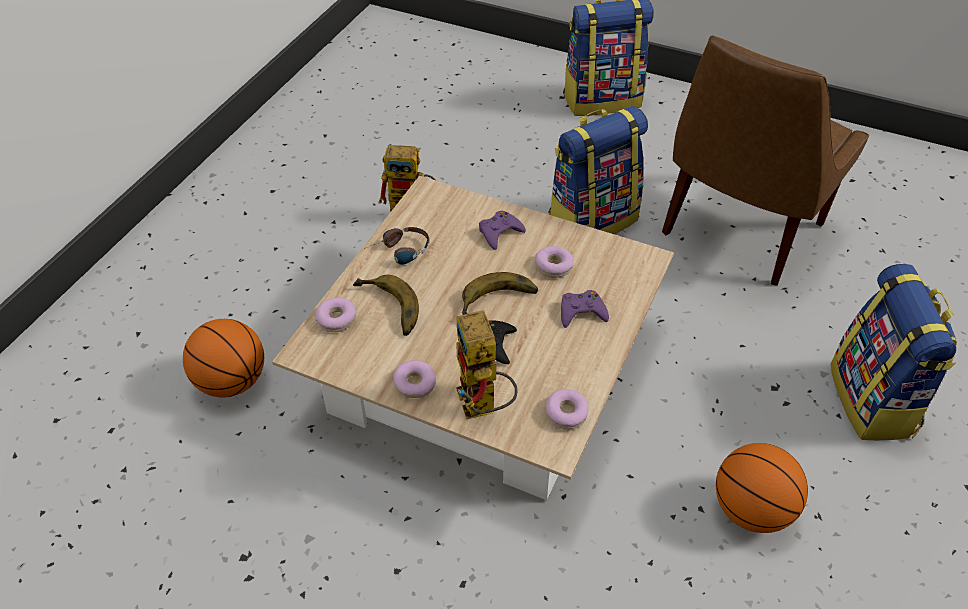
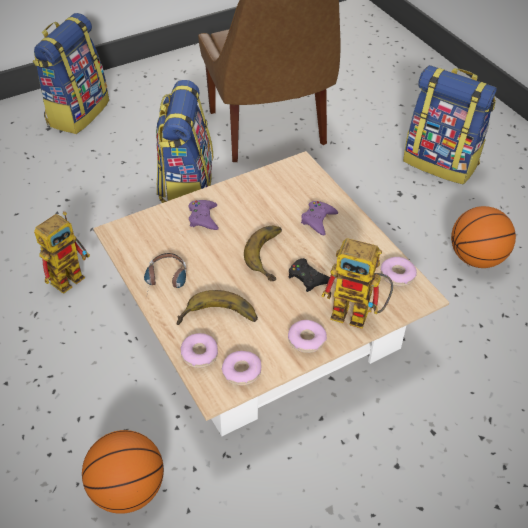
camera: 55 degrees left, 0 degrees up
donut [535,246,574,278] -> donut moved to [222,351,262,386]

